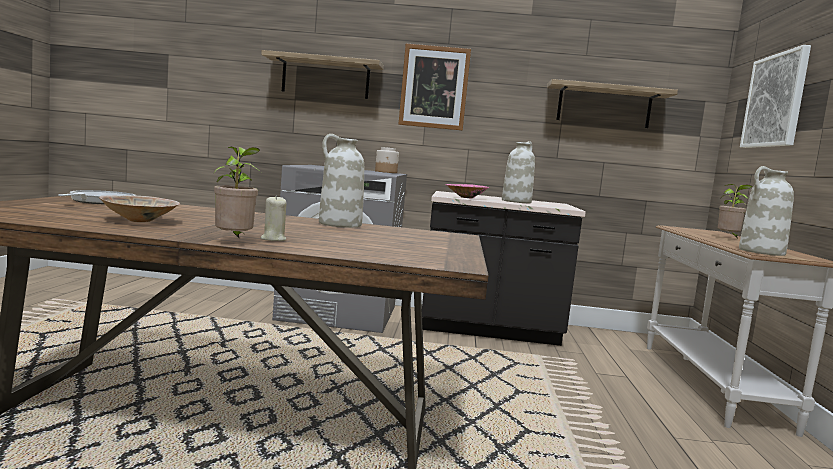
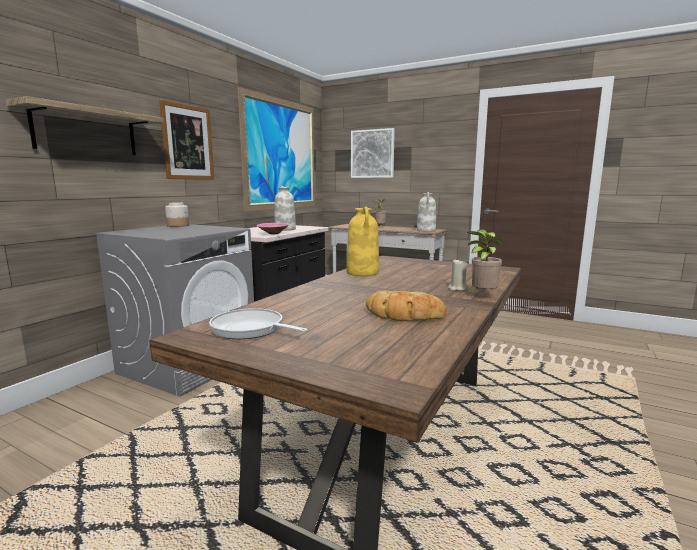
camera: 65 degrees left, 5 degrees up
beige bowl [99,195,180,222] -> bread [366,290,447,321]
white vase [319,134,364,228] -> yellow vase [347,207,379,276]
shelf [547,79,678,128] -> picture [238,87,315,212]

